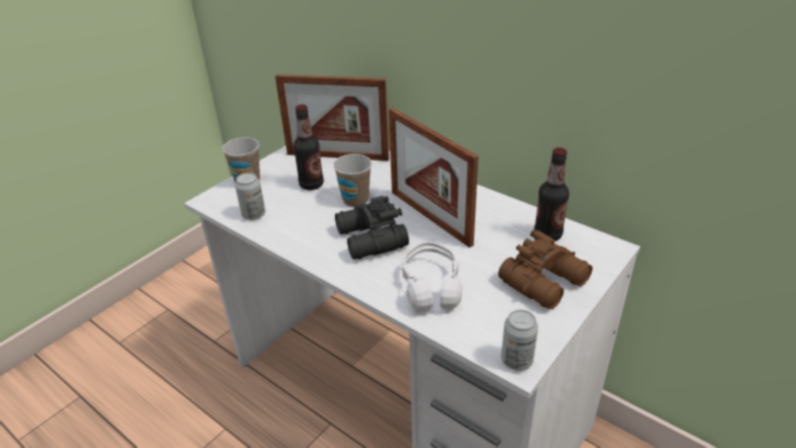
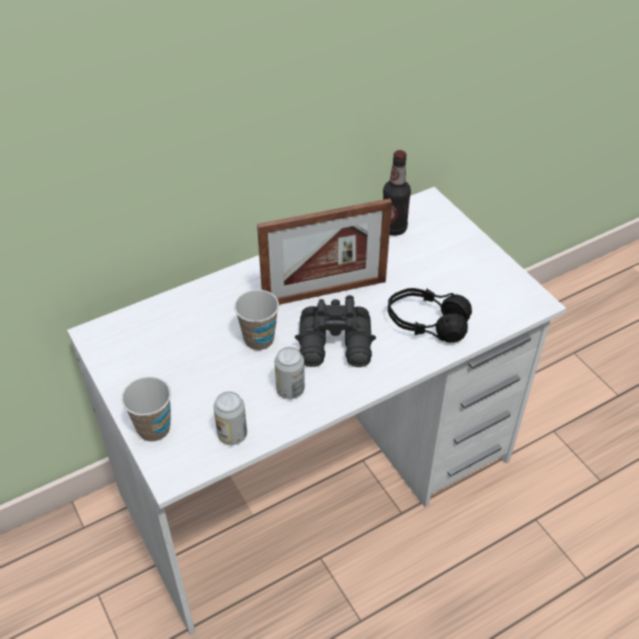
camera: 70 degrees left, 10 degrees up
picture frame [275,74,389,161] -> none
bottle [293,104,324,190] -> none
white headphones [402,242,462,311] -> black headphones [388,288,472,343]
brown binoculars [498,229,593,310] -> none
can [501,310,538,371] -> can moved to [275,347,305,399]

